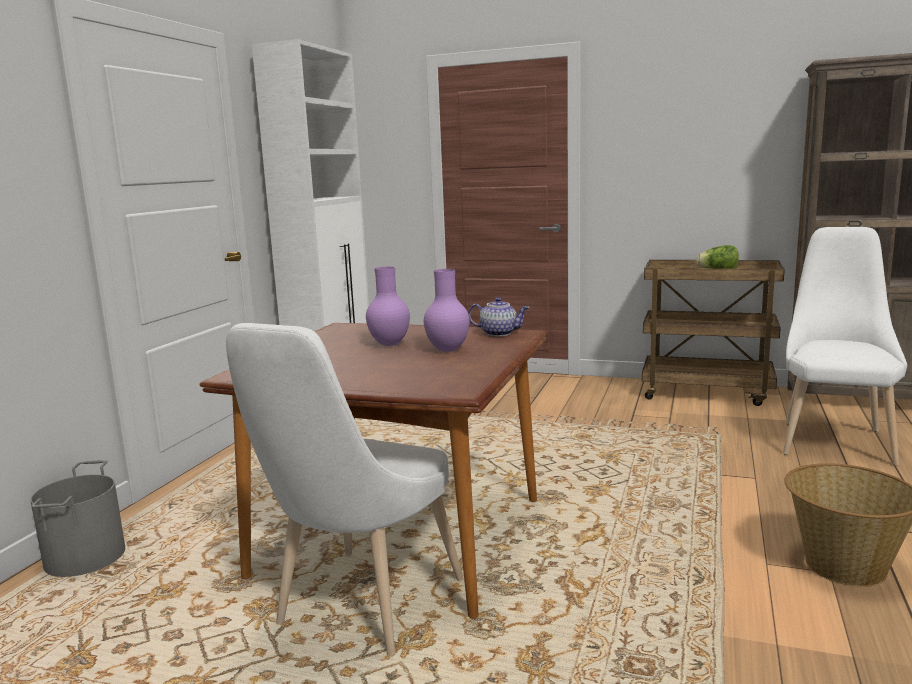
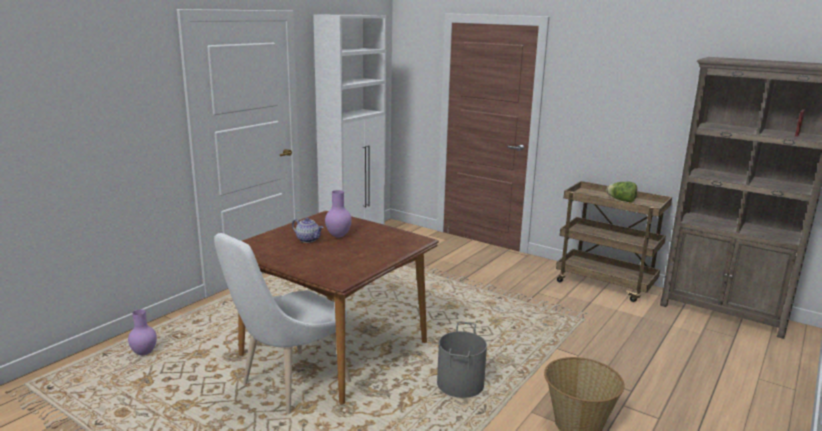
camera: 15 degrees right, 5 degrees up
grey bucket [30,460,125,577] -> grey bucket moved to [437,322,487,398]
purple vase [424,269,470,352] -> purple vase moved to [128,309,157,355]
teapot [468,297,530,336] -> teapot moved to [292,218,323,243]
white chair [783,227,907,466] -> none

